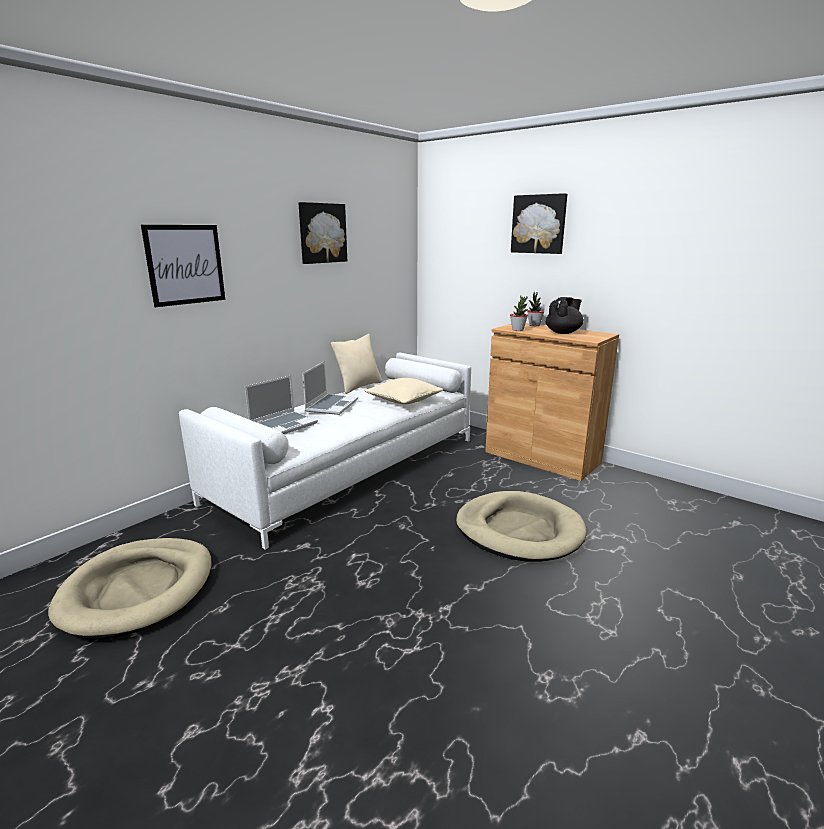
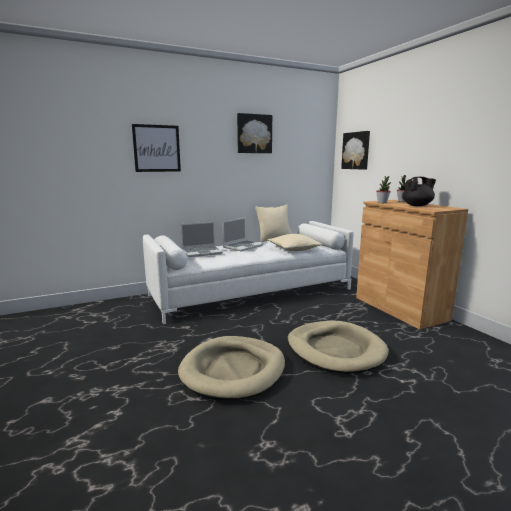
camera: 25 degrees right, 5 degrees down
beige dog bed [48,538,212,640] -> beige dog bed moved to [178,336,285,400]
picture [511,193,567,254] -> picture moved to [341,131,370,170]

